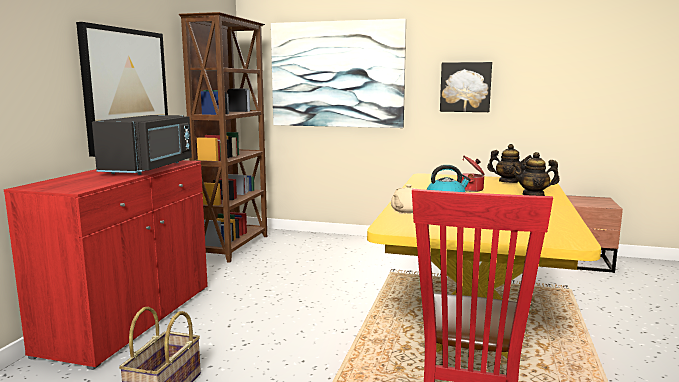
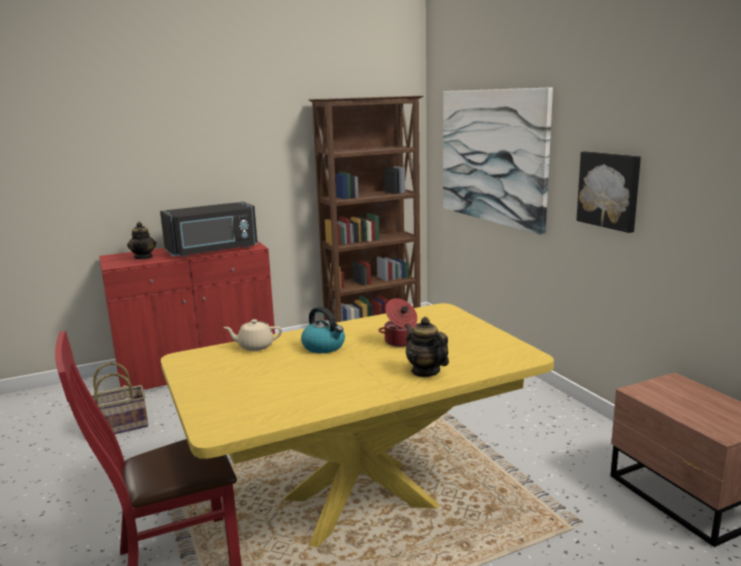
camera: 50 degrees right, 5 degrees up
picture [76,22,168,157] -> none
teapot [487,144,532,183] -> teapot moved to [127,222,156,259]

